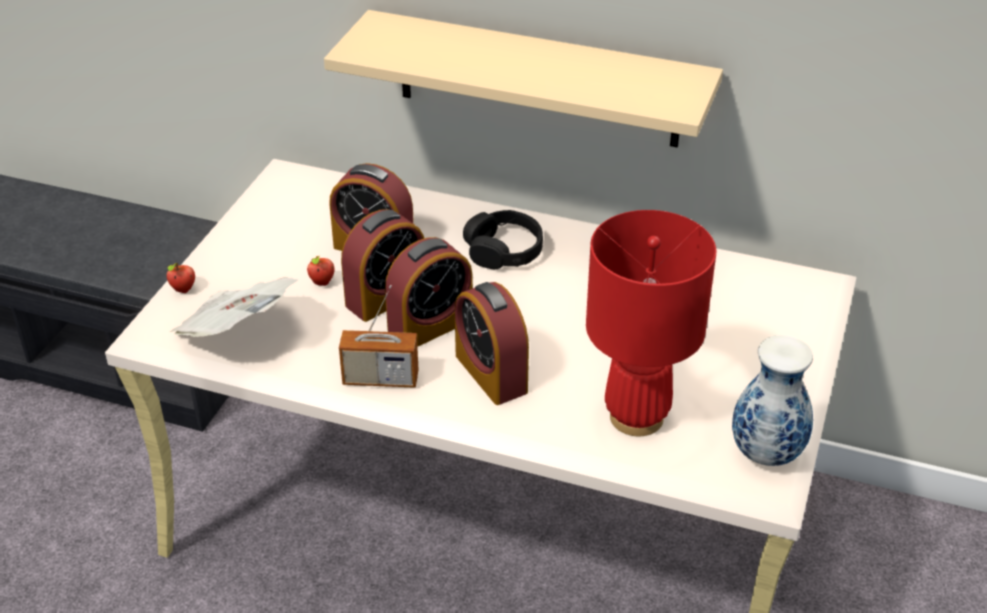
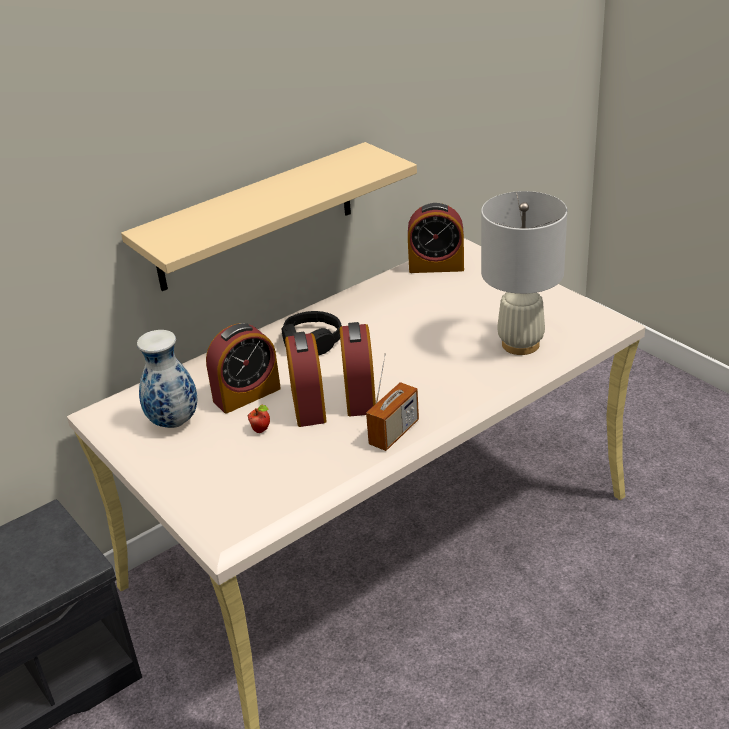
camera: 55 degrees left, 5 degrees down
apple [167,263,195,293] -> none
newspaper [170,277,298,337] -> none
alarm clock [455,282,529,405] -> alarm clock moved to [408,203,464,273]
red table lamp [586,210,716,436] -> white table lamp [481,191,567,355]
vase [732,335,813,466] -> vase moved to [137,330,198,428]

